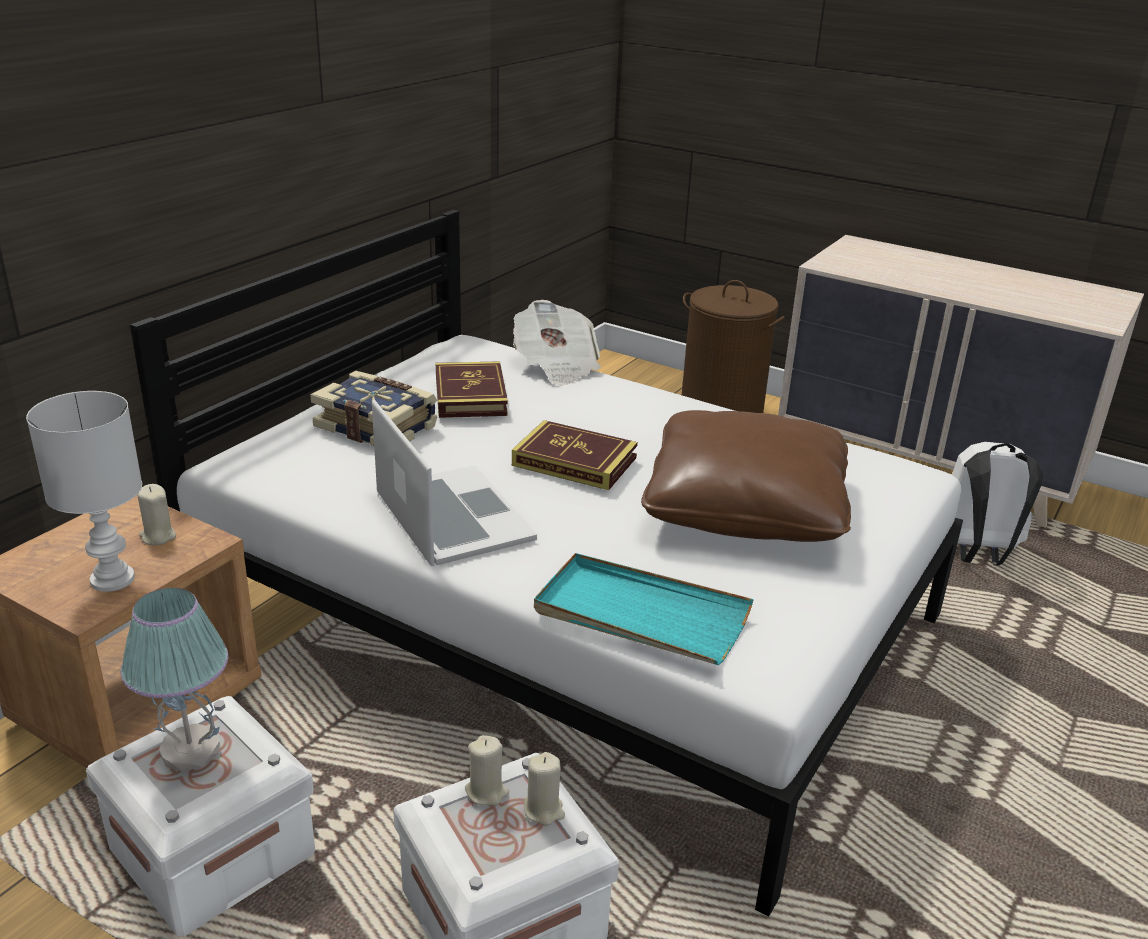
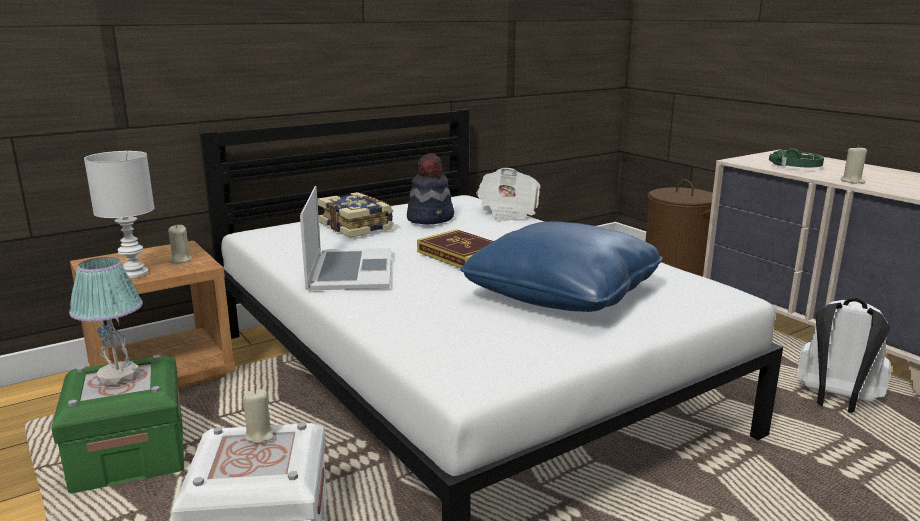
camera: 25 degrees right, 10 degrees down
white storage box [86,696,315,936] -> green storage box [51,355,184,494]
book [436,361,508,418] -> hat [407,153,454,224]
beige candle [524,752,565,826] -> beige candle moved to [841,145,867,184]
turquoise tray [534,553,754,665] -> none
brown pillow [641,410,851,542] -> blue pillow [460,222,663,312]
none -> green headphones [769,148,824,167]

